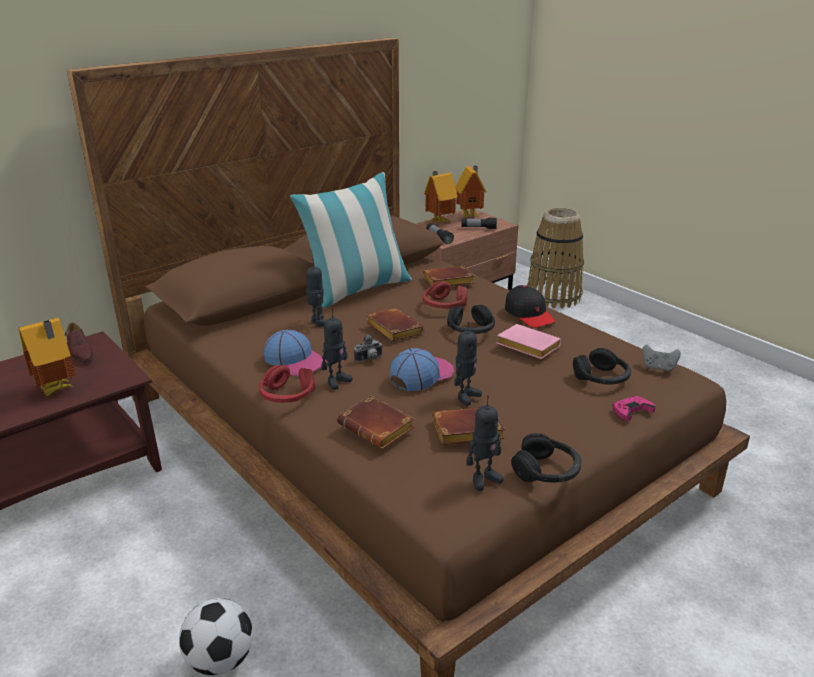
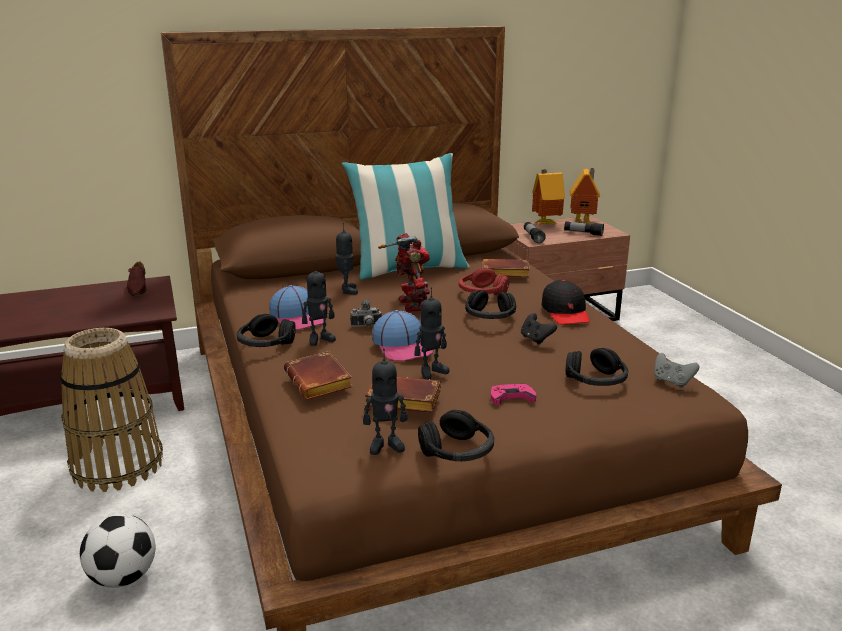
camera: 20 degrees right, 5 degrees down
toy house [18,318,75,396] -> none
red headphones [259,365,315,403] -> black headphones [237,314,296,347]
brown book [366,308,424,342] -> toy robot [378,233,430,312]
cap [390,348,454,391] -> cap turned 90 degrees clockwise [372,310,433,361]
pink book [497,324,561,359] -> black game controller [521,313,557,345]
basket [526,208,584,309] -> basket moved to [60,328,163,492]
pink game controller [612,396,656,421] -> pink game controller moved to [491,383,536,405]

